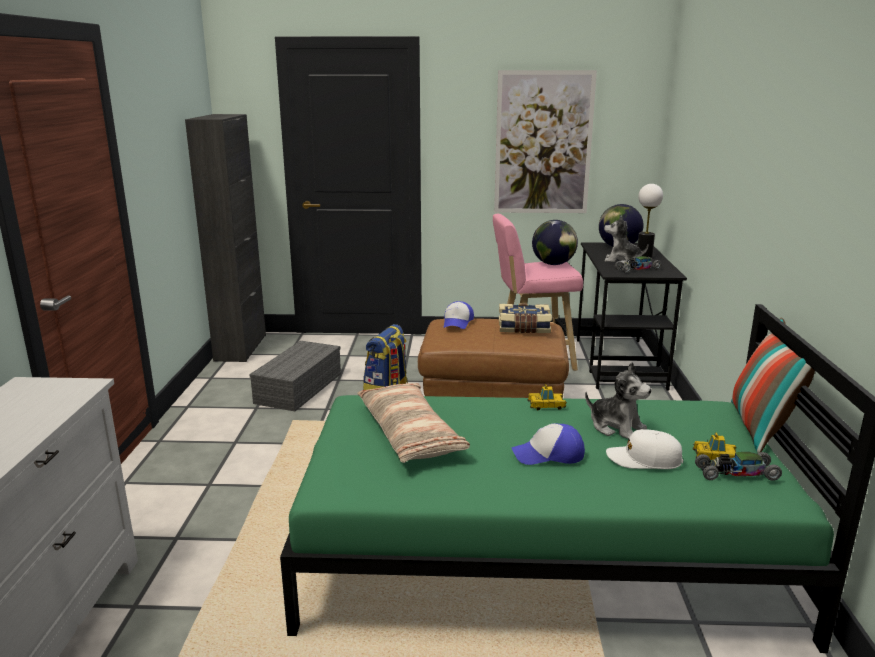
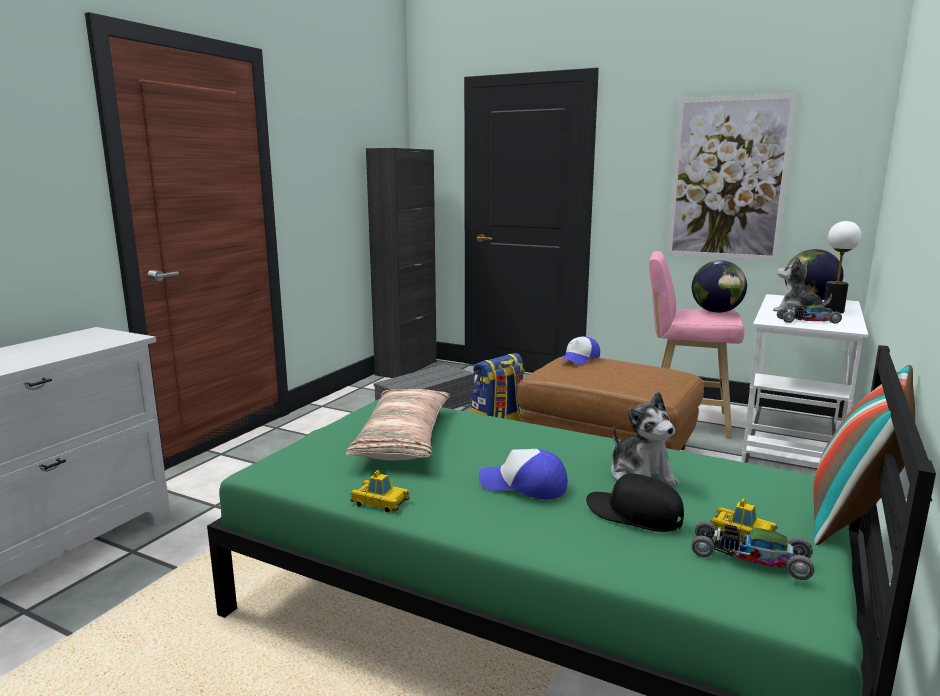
camera: 25 degrees right, 5 degrees down
book [499,303,552,333] -> none
toy car [527,384,567,410] -> toy car moved to [350,470,409,512]
black desk [577,242,687,390] -> white desk [741,294,868,466]
white cap [606,429,683,469] -> black cap [586,474,684,532]

